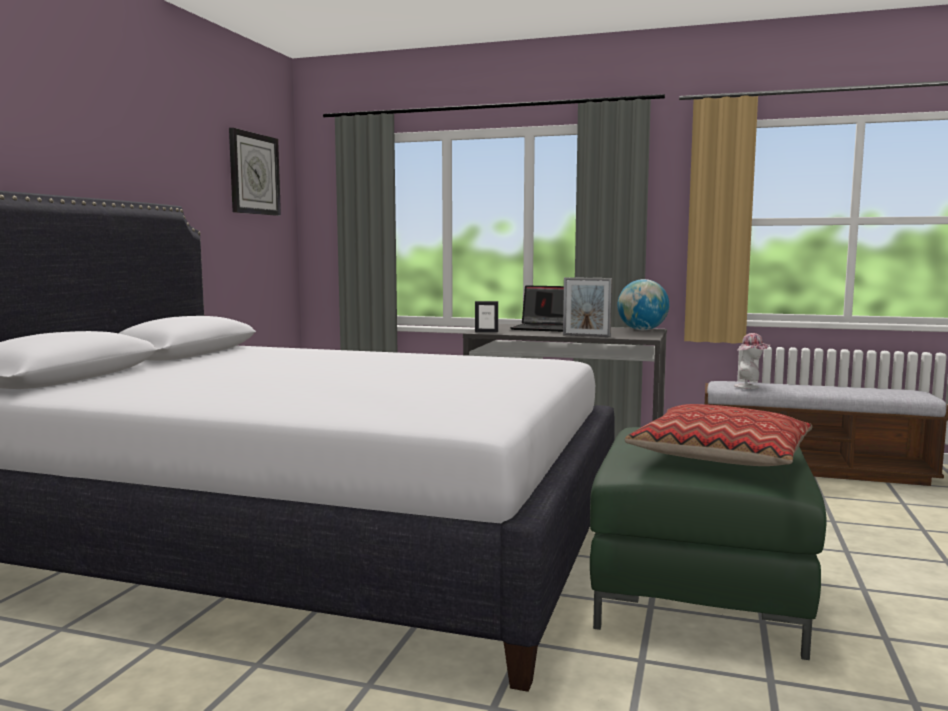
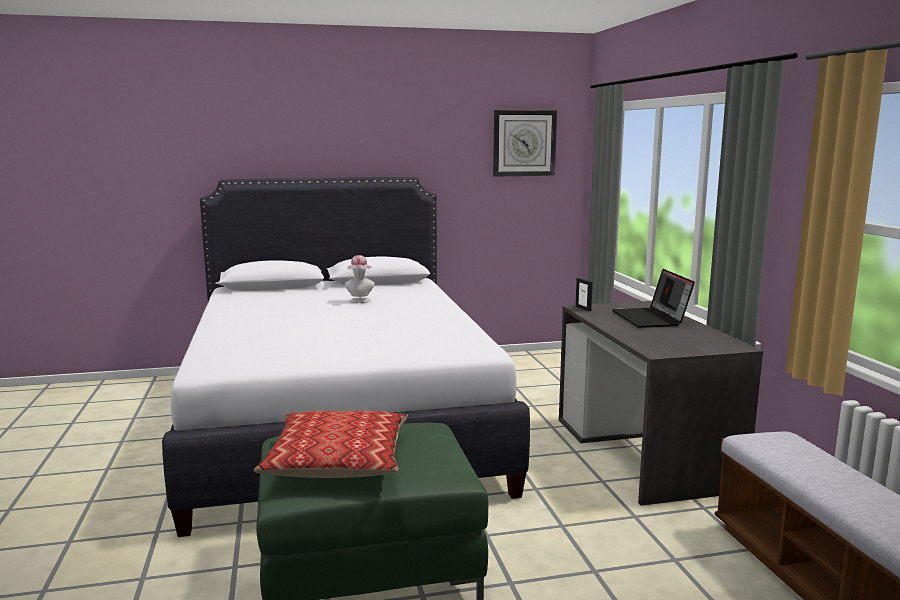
camera: 60 degrees right, 5 degrees up
picture frame [563,277,612,337] -> none
globe [617,279,669,330] -> none
hat [734,333,770,389] -> hat moved to [345,255,375,303]

